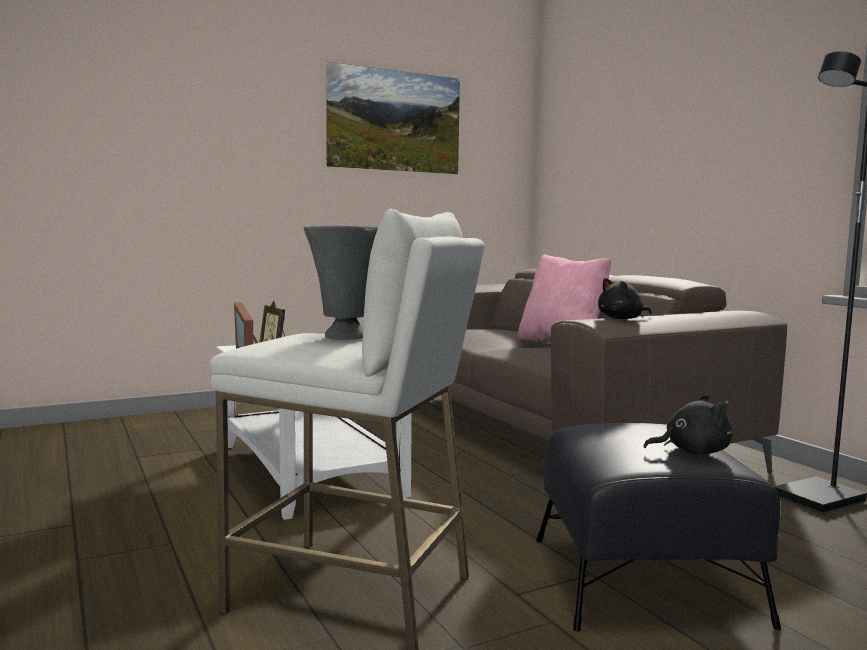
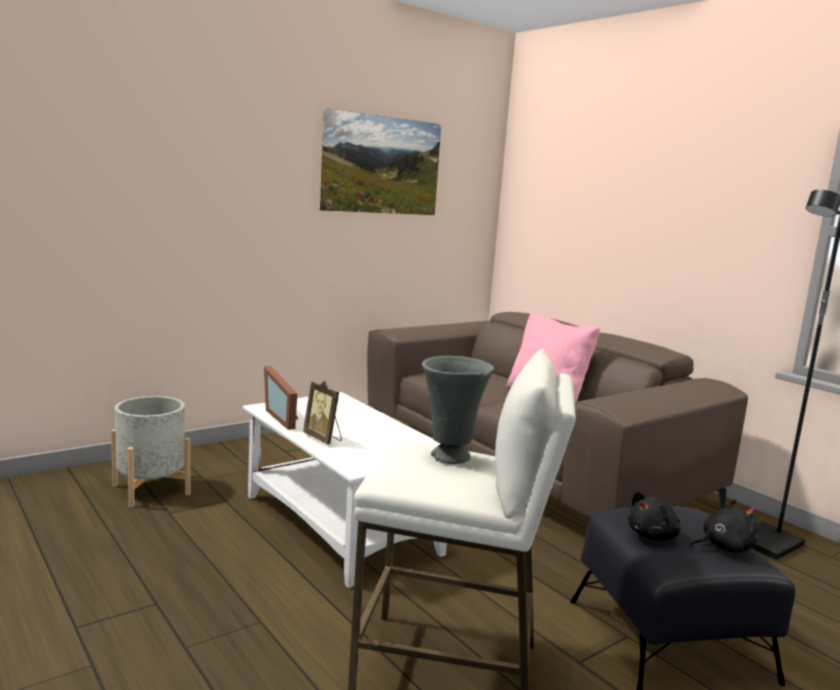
camera: 10 degrees left, 5 degrees up
black plush toy [598,278,652,319] -> black plush toy moved to [627,491,680,541]
none -> grey planter [111,396,191,507]

